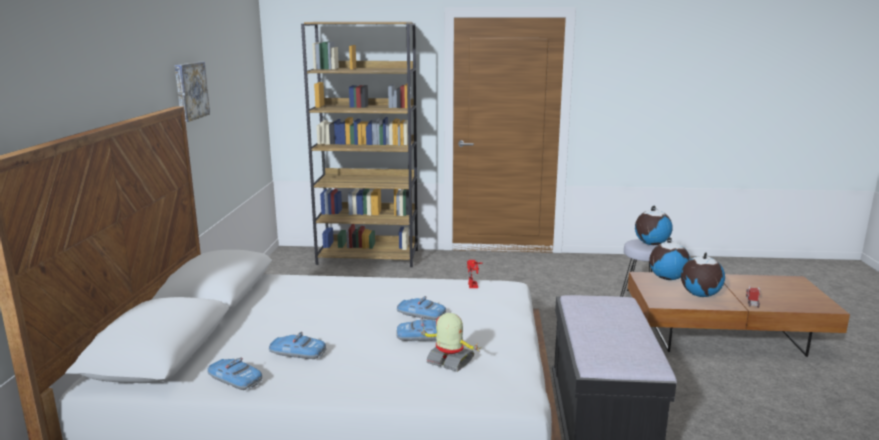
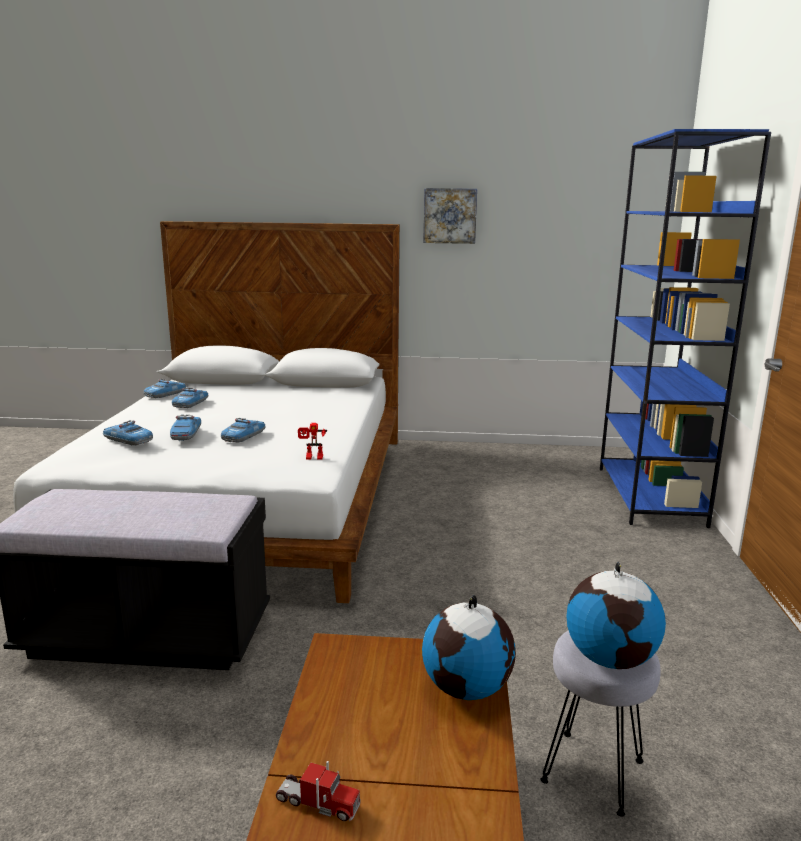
camera: 90 degrees right, 0 degrees up
brown bookcase [301,22,418,267] -> blue bookcase [600,129,771,528]
toy robot [419,313,480,372] -> toy car [103,420,153,445]
globe [681,252,725,297] -> none

